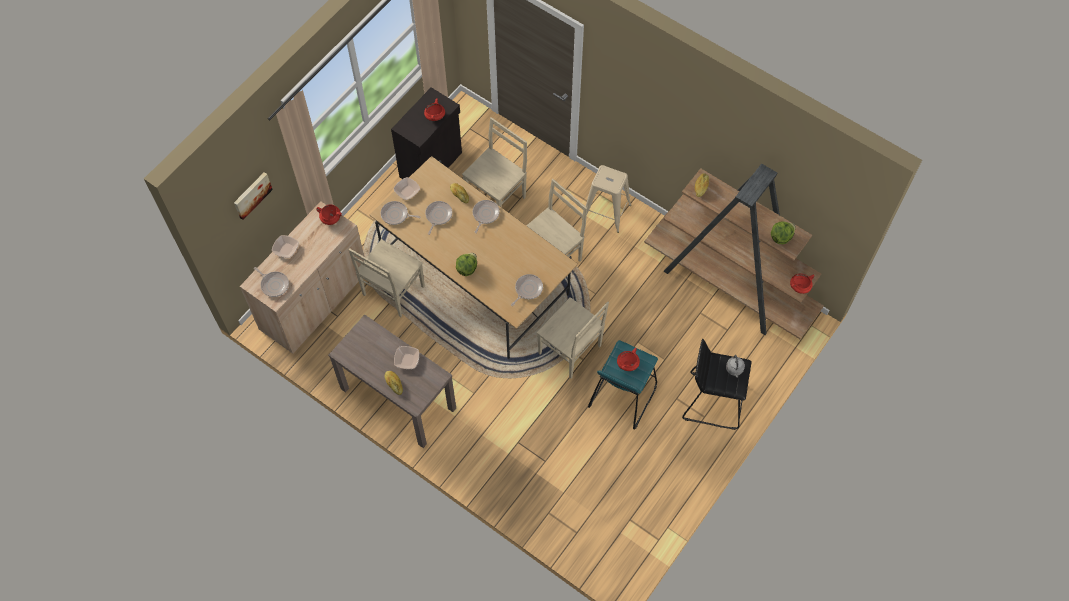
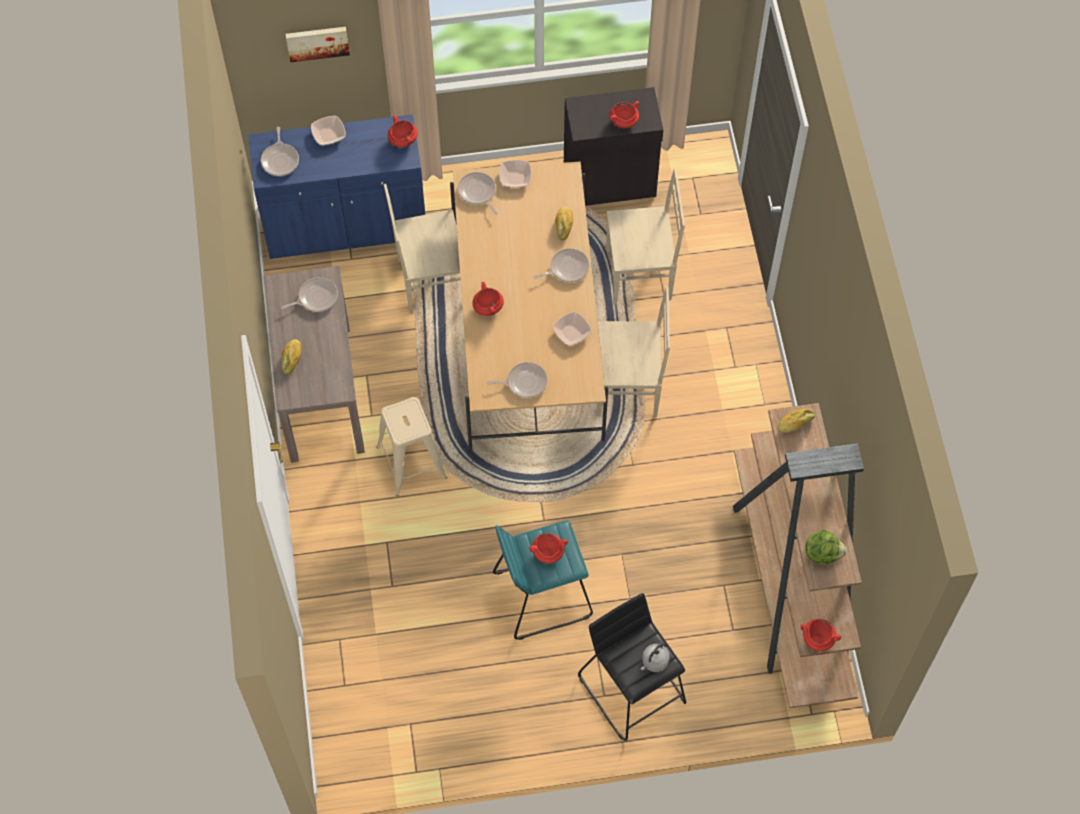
camera: 45 degrees right, 0 degrees up
beige cabinet [240,201,364,354] -> blue cabinet [248,114,425,259]
bowl [394,346,419,369] -> bowl moved to [553,312,592,346]
frying pan [425,201,452,235] -> frying pan moved to [281,277,338,312]
lettuce [456,253,477,276] -> red cooking pot [472,282,504,316]
beige chair [537,297,609,379] -> none
beige stool [586,165,631,233] -> beige stool moved to [376,397,447,496]

